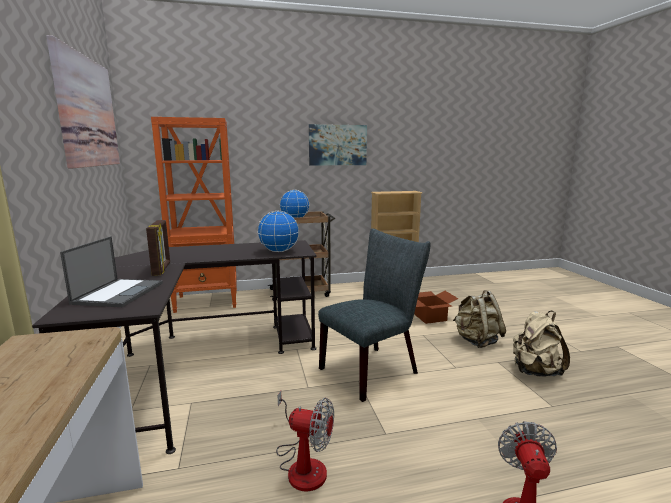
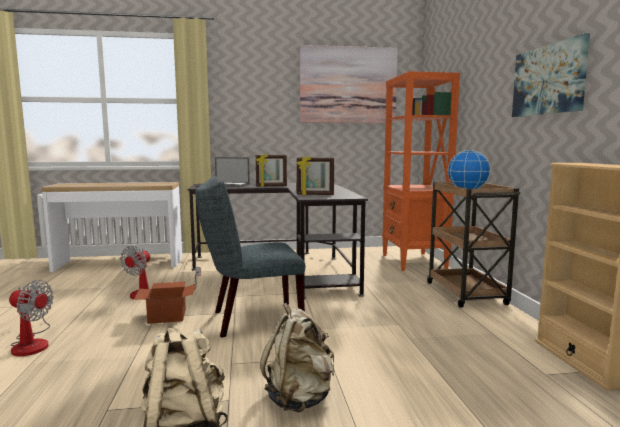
camera: 95 degrees right, 5 degrees down
globe [257,211,299,252] -> picture frame [297,156,334,195]
grey chair [318,228,430,402] -> grey chair turned 105 degrees clockwise [195,176,305,338]
cardboard box [414,291,458,324] -> cardboard box moved to [134,281,195,324]

